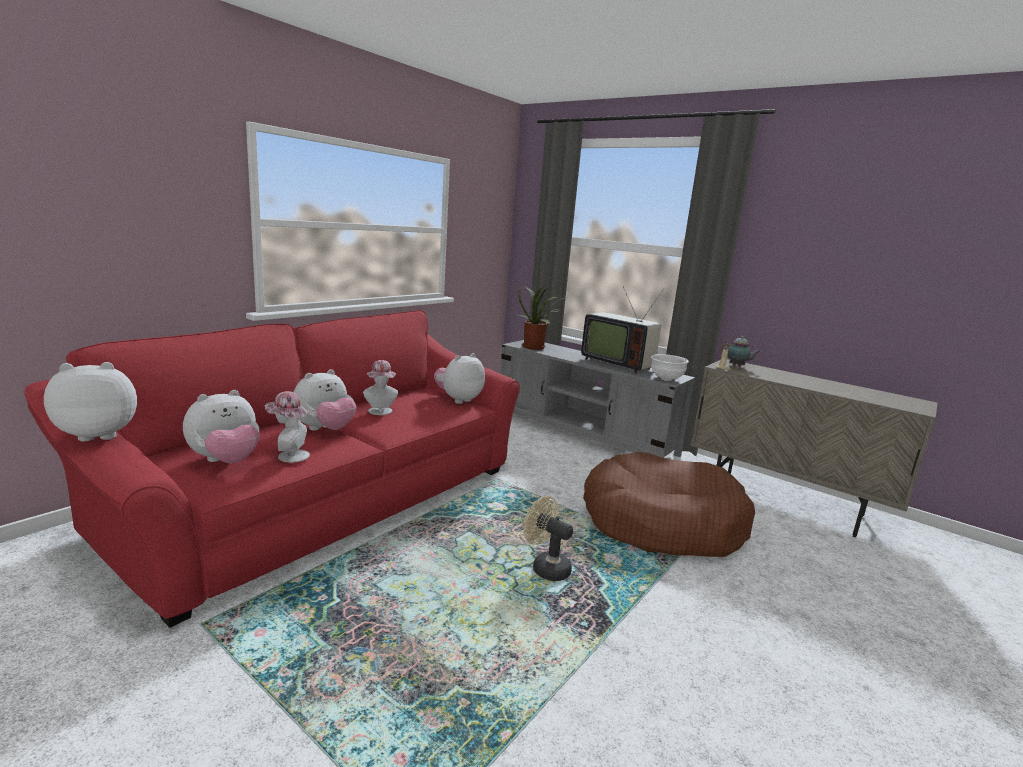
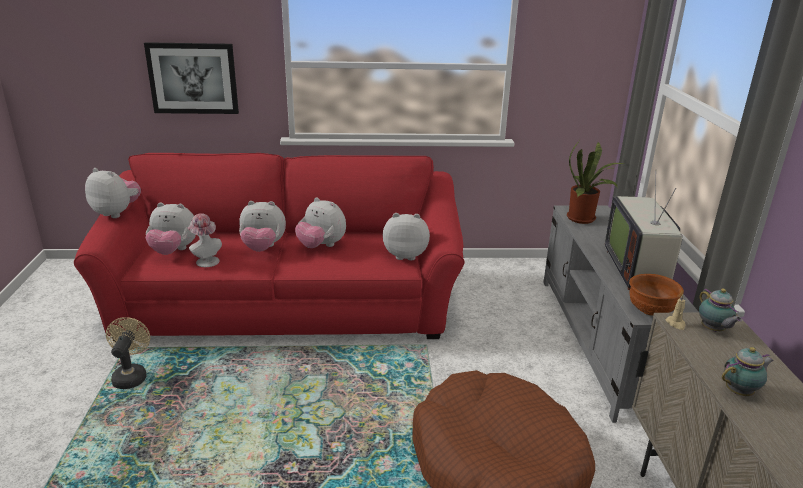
camera: 50 degrees right, 10 degrees up
hat [363,360,398,415] -> plush toy [295,197,346,248]
beige fan [524,496,573,581] -> beige fan moved to [106,317,150,389]
white bowl [651,354,689,381] -> brown bowl [629,274,684,316]
none -> picture [144,42,239,114]
none -> teapot [722,347,774,396]

